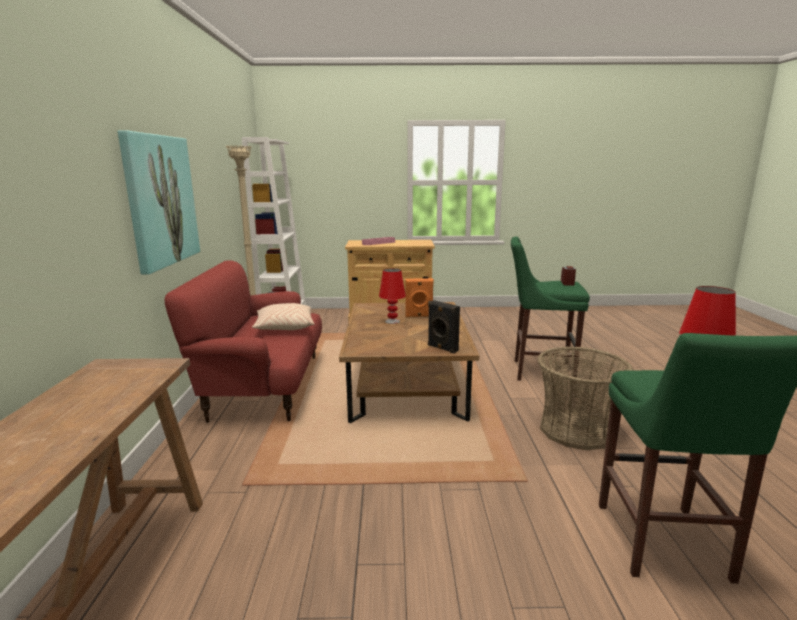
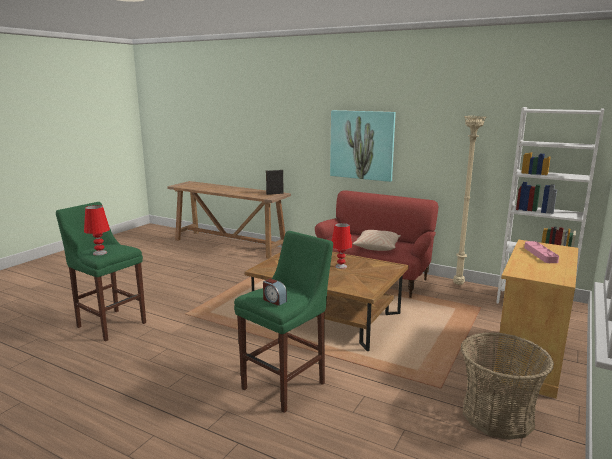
camera: 120 degrees right, 0 degrees up
orange speaker [405,278,434,317] -> none
black speaker [428,300,460,354] -> black speaker moved to [266,170,284,195]
basket [537,346,634,450] -> basket moved to [460,332,554,440]

